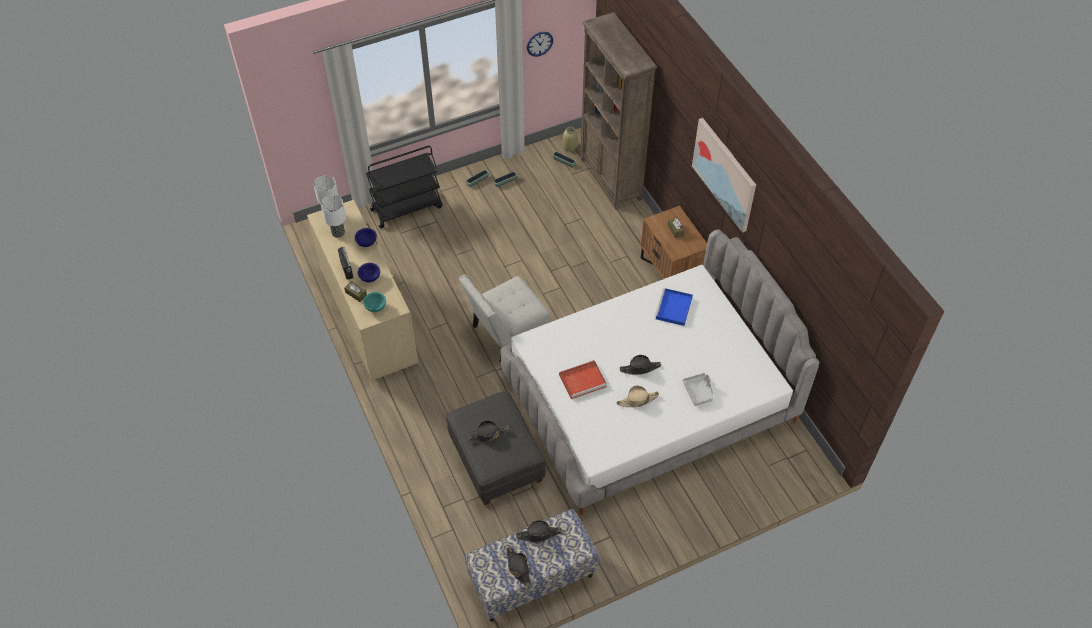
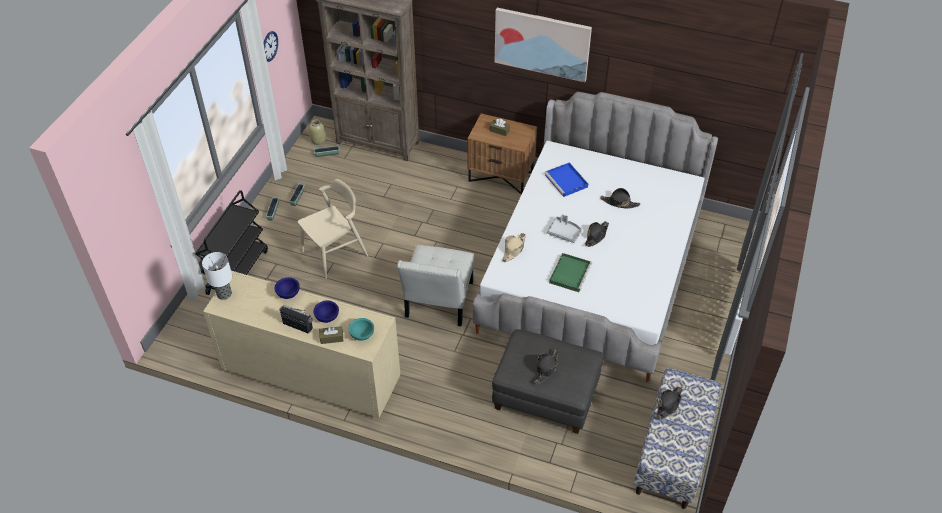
camera: 45 degrees left, 5 degrees down
table lamp [321,195,346,238] -> none
black hat [506,547,531,586] -> black hat moved to [600,188,640,209]
red tray [559,360,607,399] -> green tray [549,253,592,292]
beige hat [617,386,659,407] -> beige hat moved to [502,233,526,262]
grey tray [683,373,713,406] -> grey tray moved to [547,214,582,243]
none -> beige chair [298,179,368,279]

